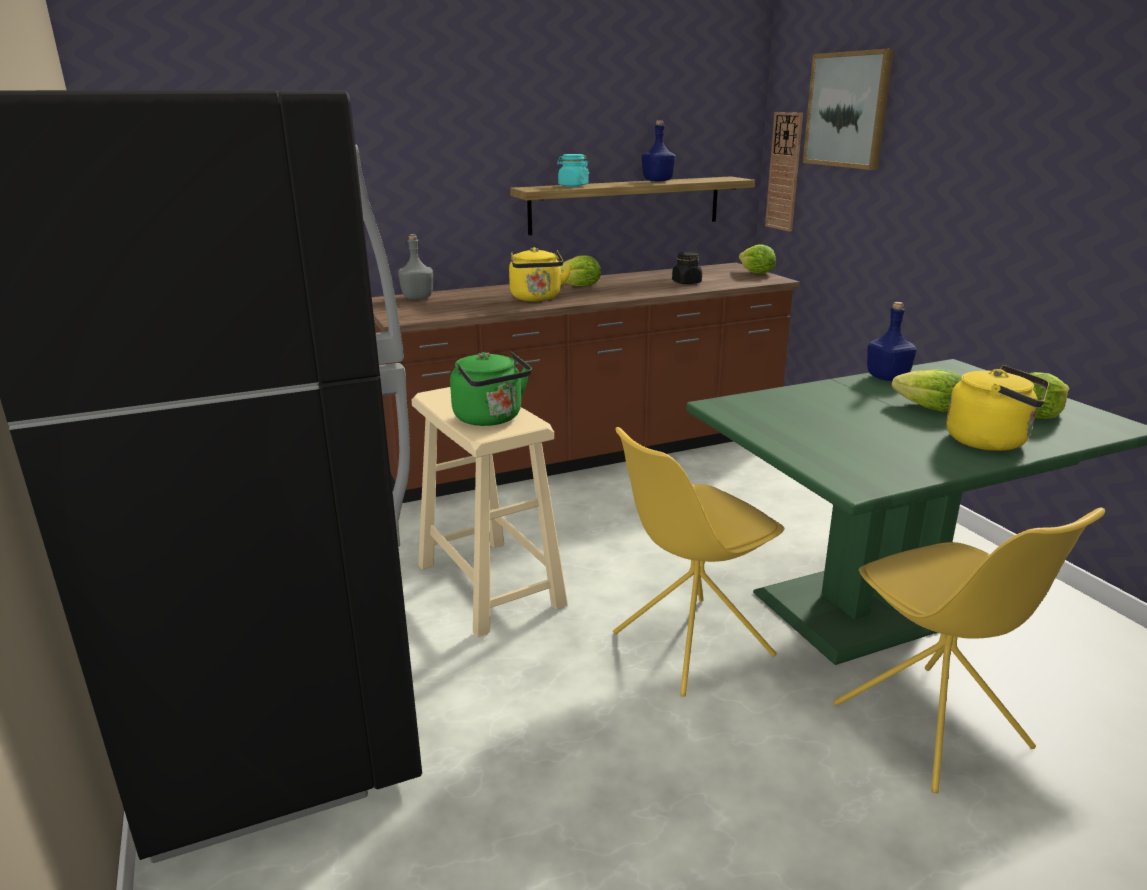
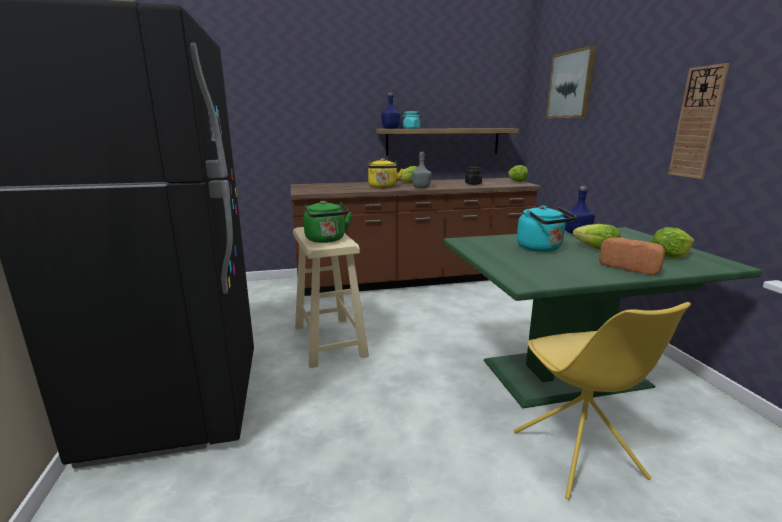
camera: 10 degrees right, 5 degrees down
grey bottle [398,234,433,299] -> grey bottle moved to [412,151,432,188]
yellow chair [613,427,785,697] -> none
blue bottle [642,120,676,181] -> blue bottle moved to [381,93,400,129]
wall clock [765,112,803,232] -> wall clock moved to [668,63,729,179]
yellow kettle [946,365,1049,451] -> bread [599,237,665,275]
none -> turquoise kettle [517,205,576,252]

